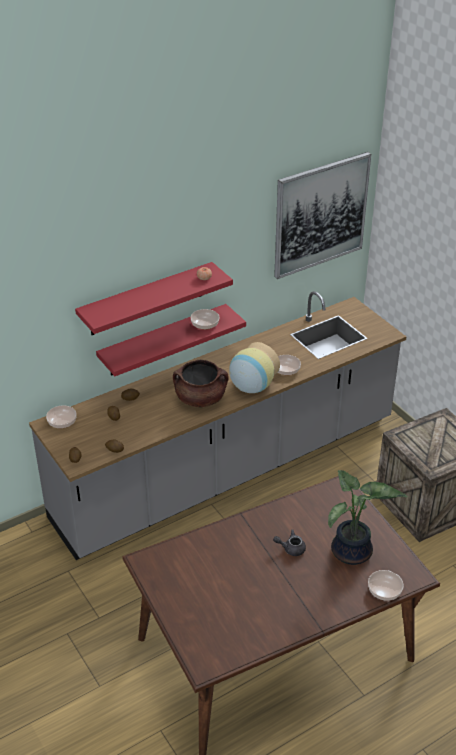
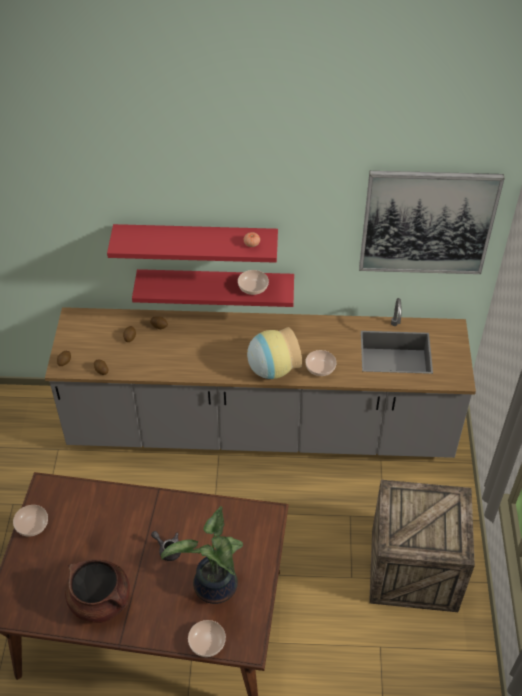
camera: 35 degrees right, 10 degrees up
bowl [46,405,77,429] -> bowl moved to [13,505,48,537]
brown cooking pot [173,360,229,407] -> brown cooking pot moved to [65,560,130,623]

